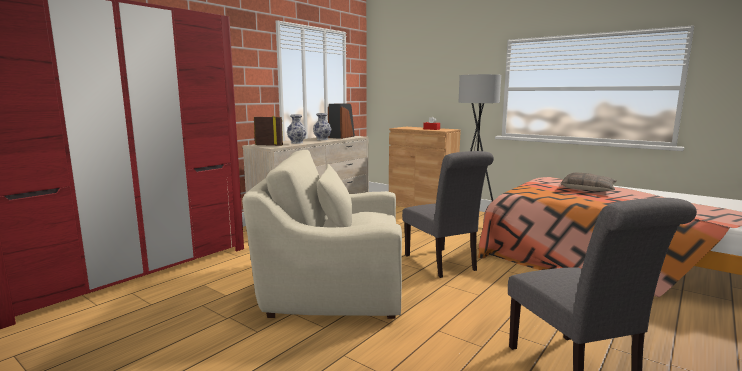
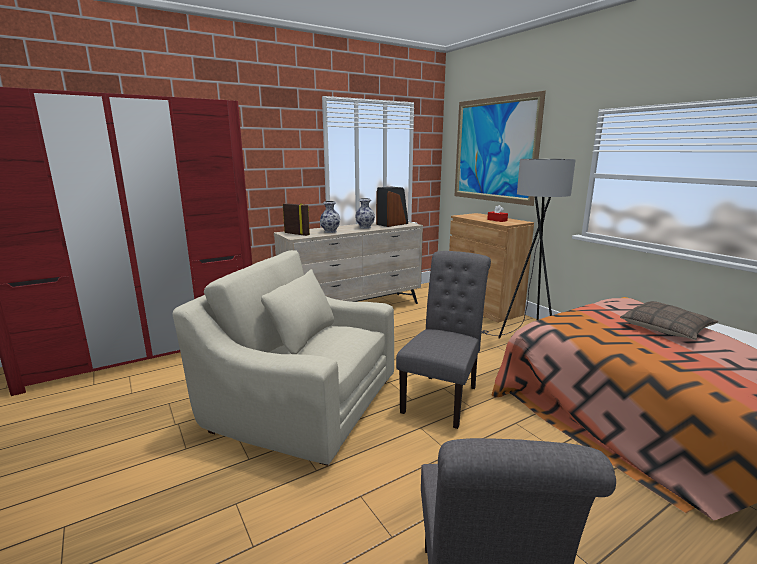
camera: 20 degrees right, 5 degrees up
grey chair [402,151,494,278] -> grey chair turned 150 degrees counterclockwise [396,251,491,429]
none -> picture [455,91,546,206]

